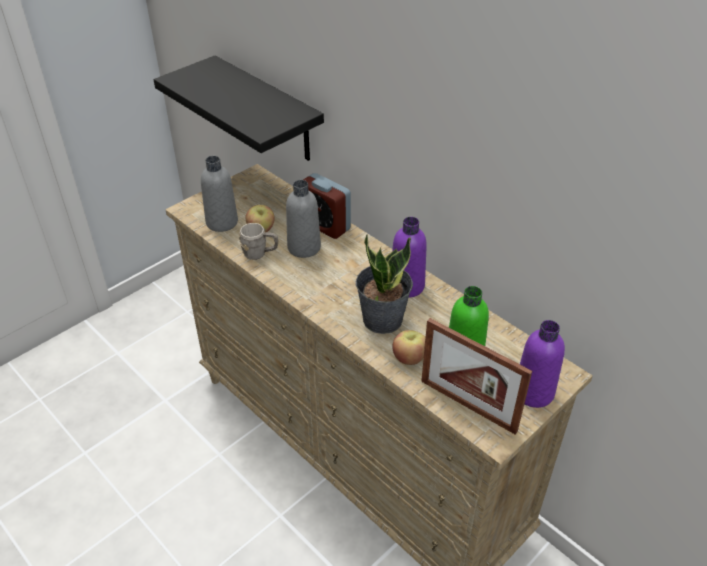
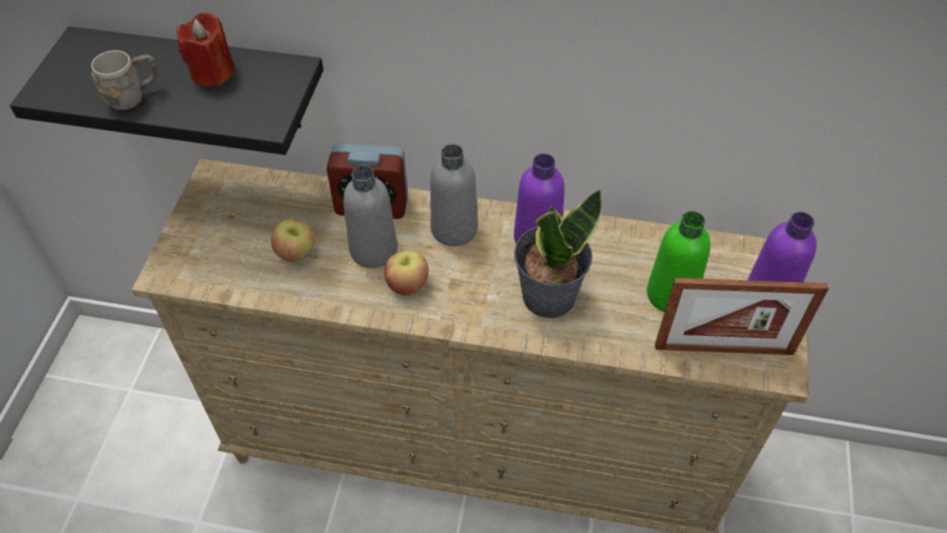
camera: 35 degrees left, 10 degrees up
grey bottle [201,156,238,232] -> grey bottle moved to [430,144,478,246]
grey mug [239,223,278,260] -> grey mug moved to [91,50,159,110]
apple [392,330,426,365] -> apple moved to [384,251,429,295]
none -> red candle [177,13,234,87]

